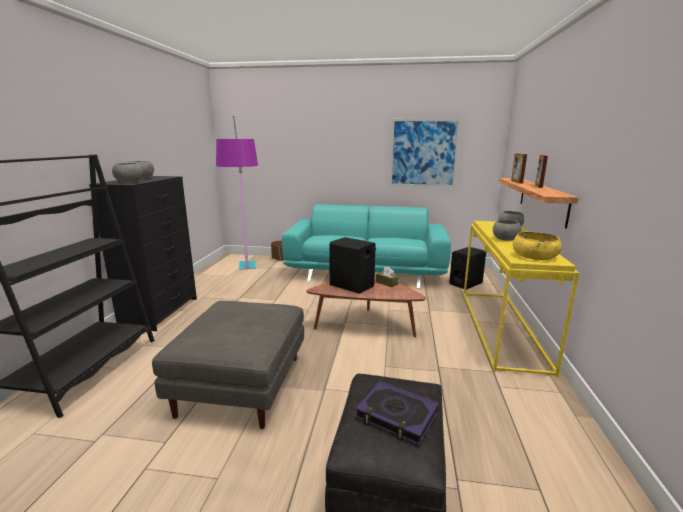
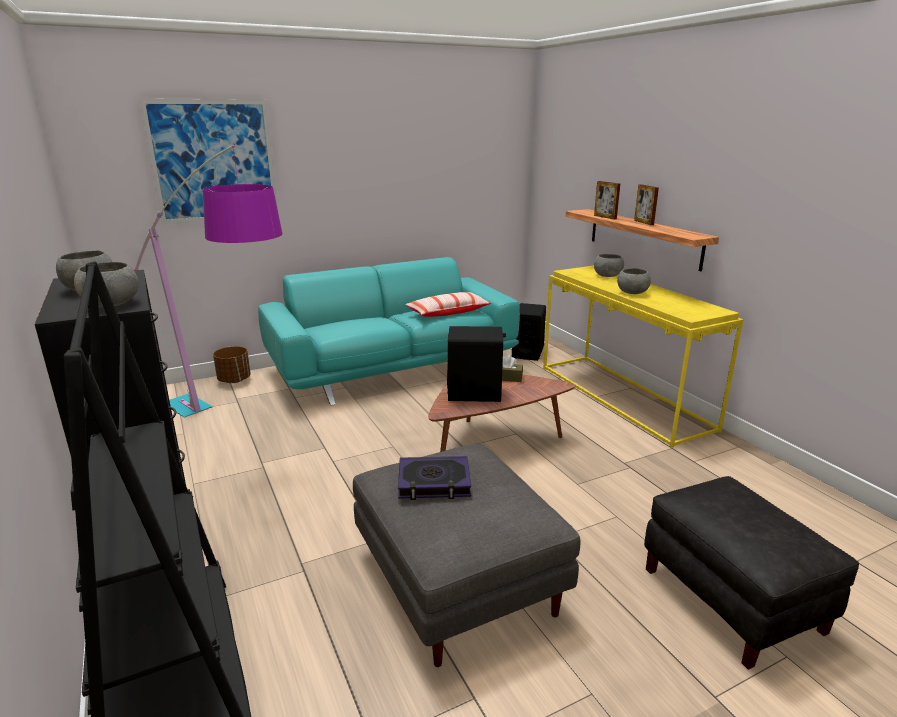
camera: 35 degrees left, 5 degrees up
book [355,381,439,446] -> book moved to [398,456,471,500]
picture [389,118,461,188] -> picture moved to [140,99,278,224]
yellow bowl [513,232,562,260] -> none
none -> pillow [405,292,491,317]

